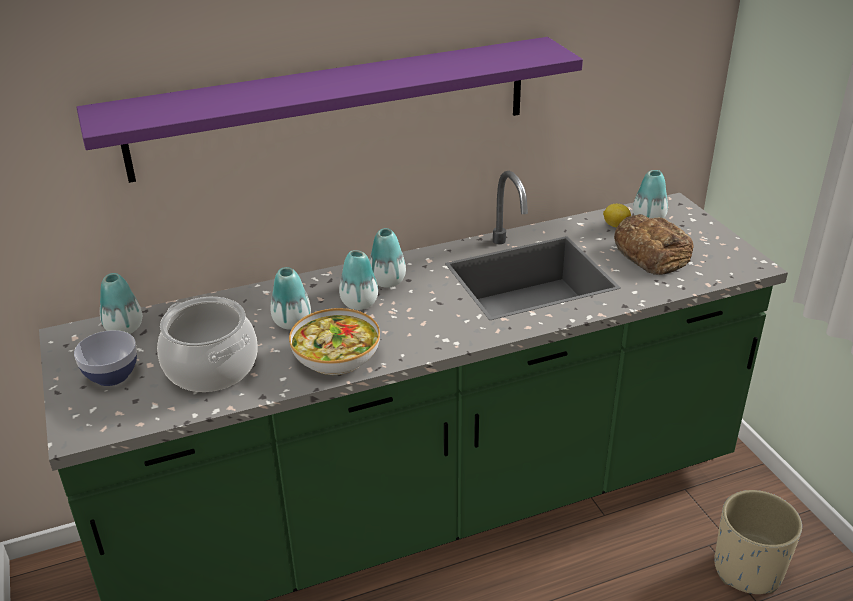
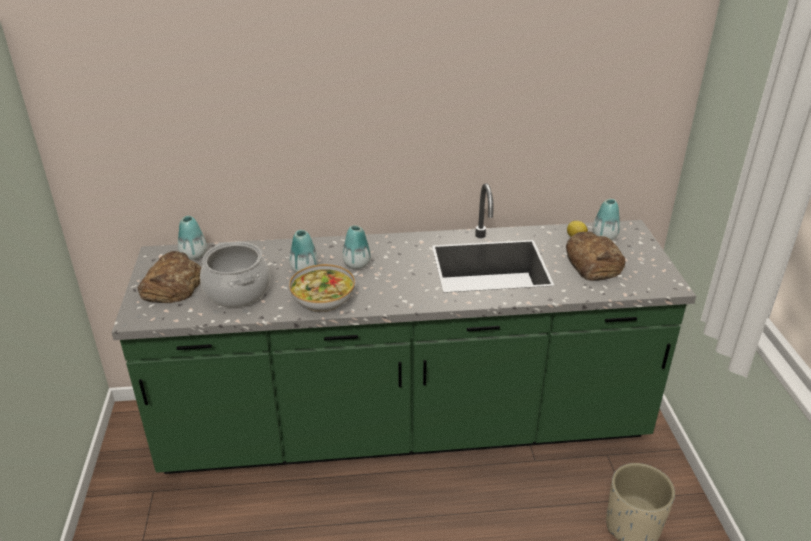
camera: 15 degrees right, 0 degrees up
bowl [74,330,137,386] -> bread [138,251,201,303]
purple shelf [76,37,583,183] -> none
vase [369,228,406,288] -> none

